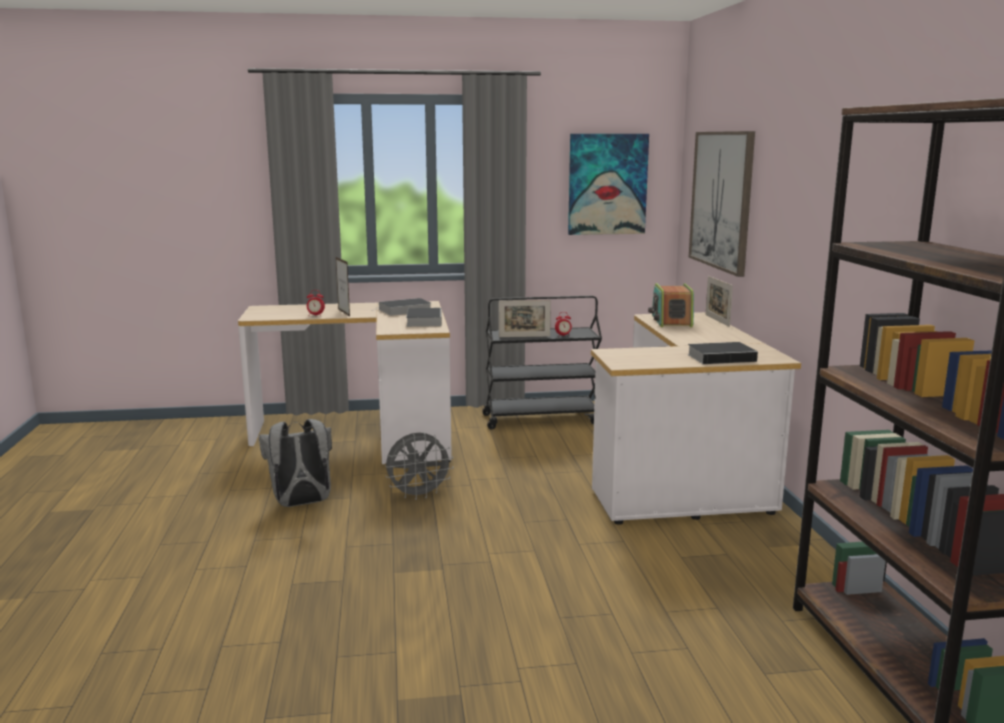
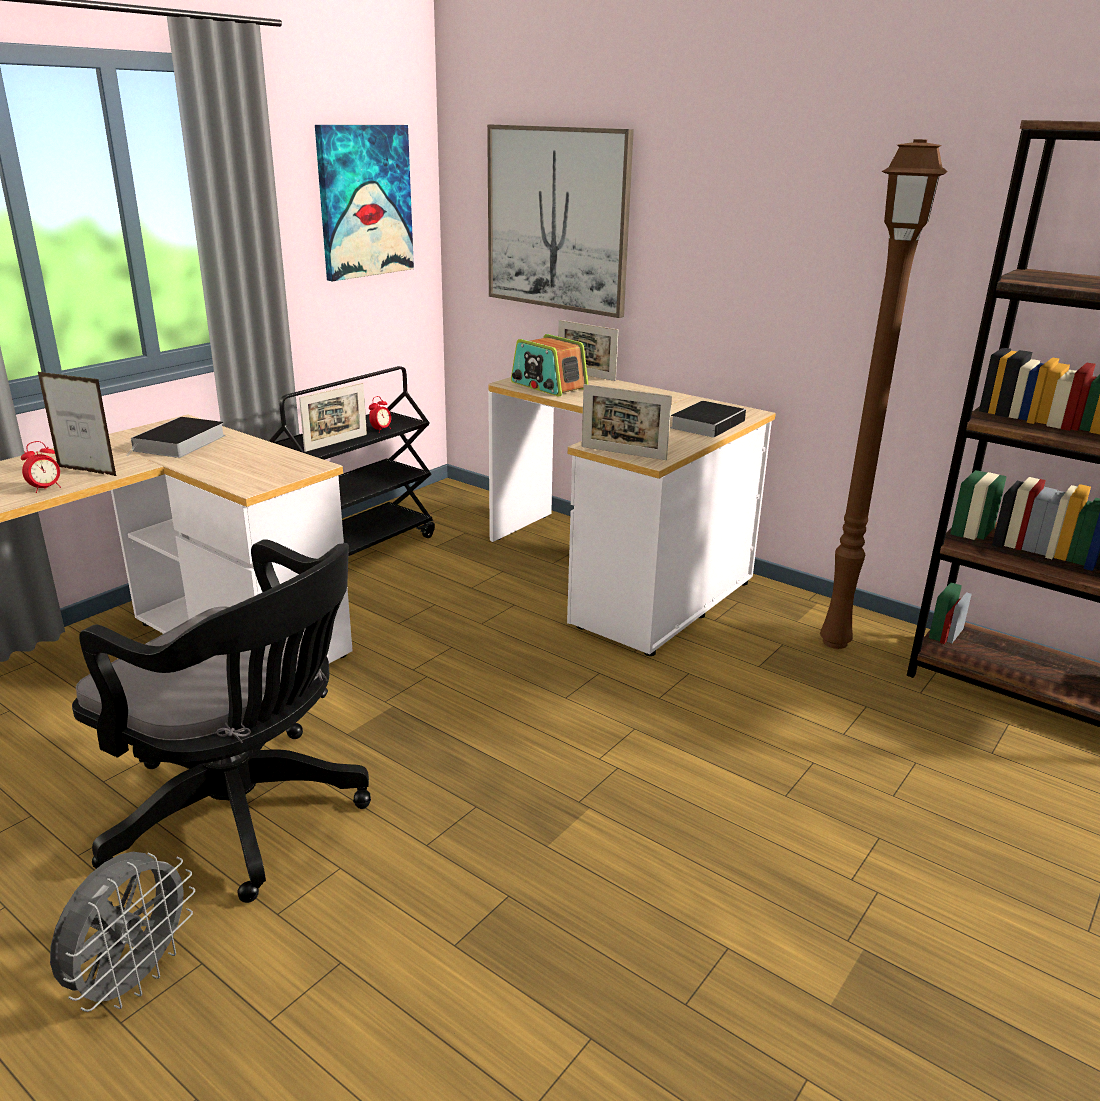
camera: 45 degrees left, 10 degrees up
grey backpack [259,419,332,507] -> black office chair [72,539,371,903]
grey fan [385,433,454,500] -> grey fan moved to [50,852,195,1012]
book [406,308,442,327] -> none
none -> picture frame [581,384,672,460]
none -> brown floor lamp [820,139,948,649]

